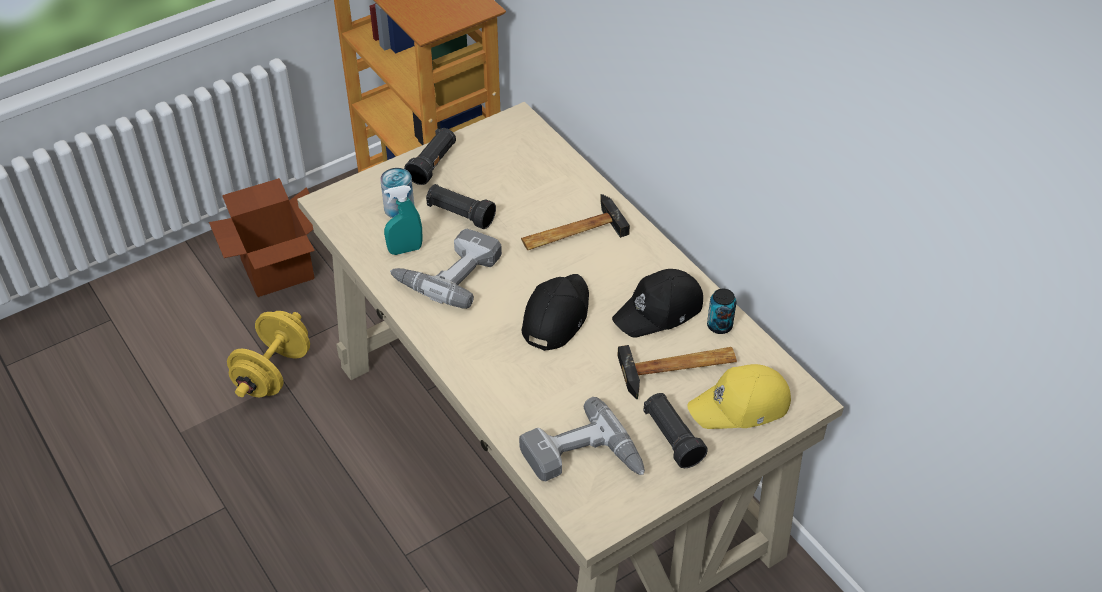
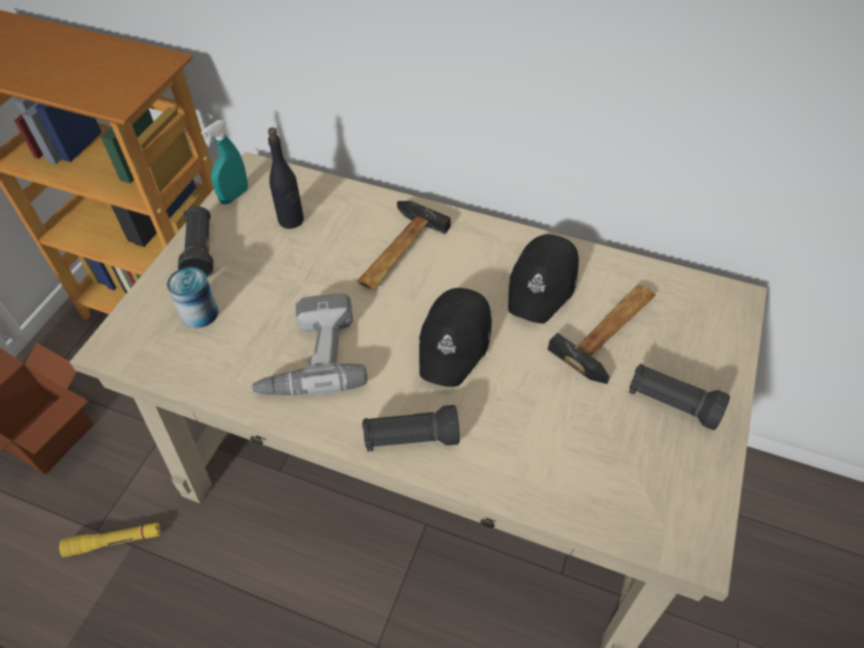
camera: 35 degrees left, 5 degrees up
yellow dumbbell [227,311,310,397] -> yellow flashlight [59,522,161,557]
turquoise spray bottle [384,185,422,255] -> turquoise spray bottle moved to [201,120,248,205]
black flashlight [426,184,496,229] -> black flashlight moved to [362,405,460,452]
power drill [519,397,645,481] -> none
black cap [522,274,589,351] -> black cap turned 150 degrees counterclockwise [419,288,492,387]
yellow cap [687,364,791,429] -> none
can [707,289,736,334] -> none
none -> black bottle [268,127,304,229]

